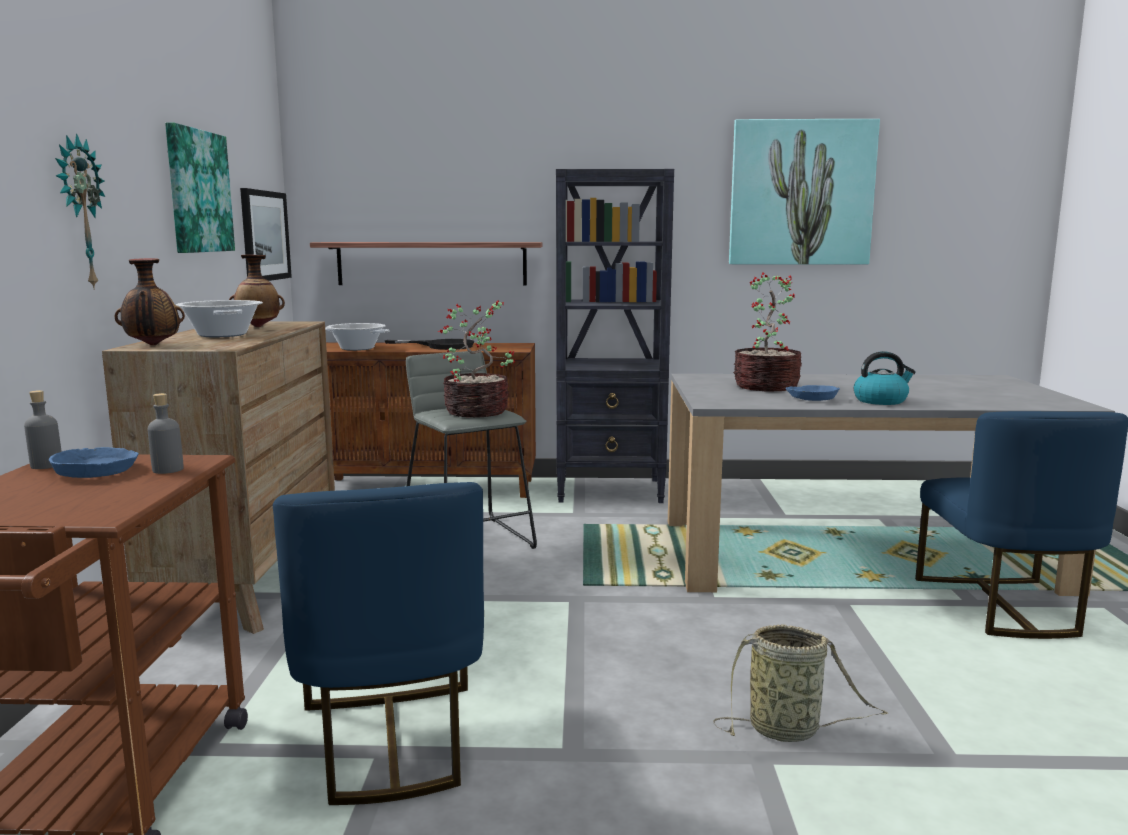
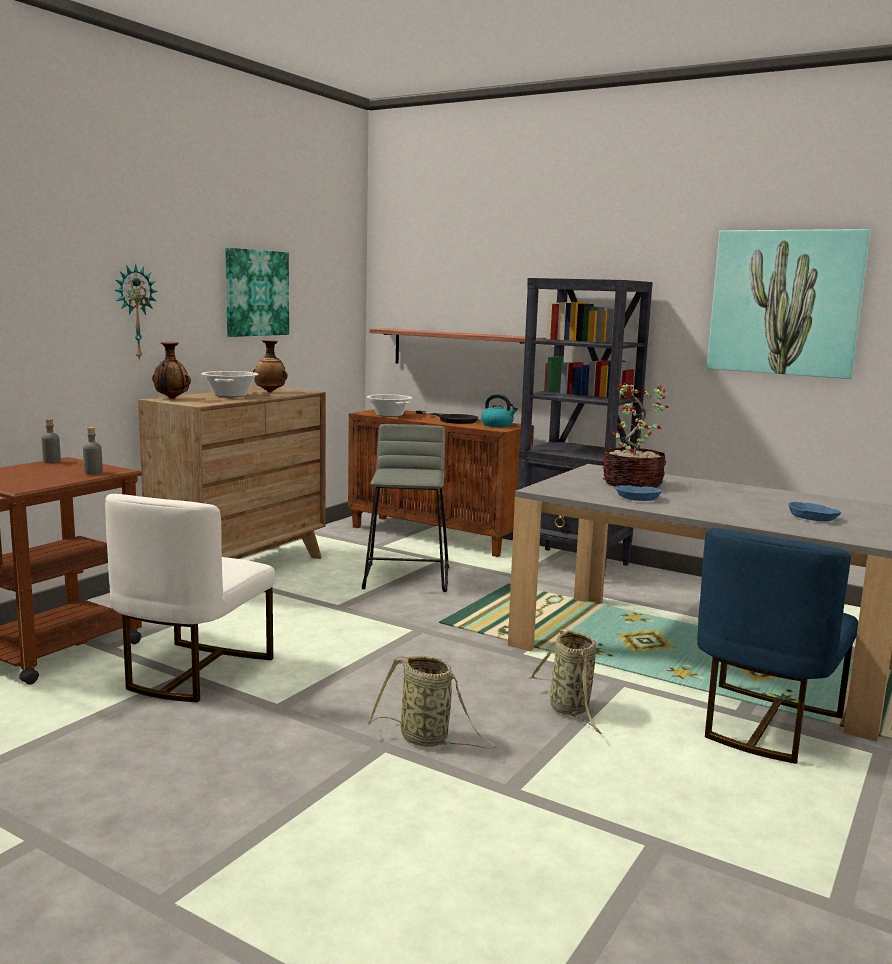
camera: 30 degrees right, 0 degrees up
blue bowl [49,447,139,478] -> blue bowl moved to [788,502,841,521]
picture [240,188,292,281] -> none
blue chair [273,482,484,805] -> white chair [105,494,275,702]
potted plant [438,301,515,418] -> none
kettle [854,351,916,405] -> kettle moved to [481,394,518,427]
none -> basket [528,629,602,734]

